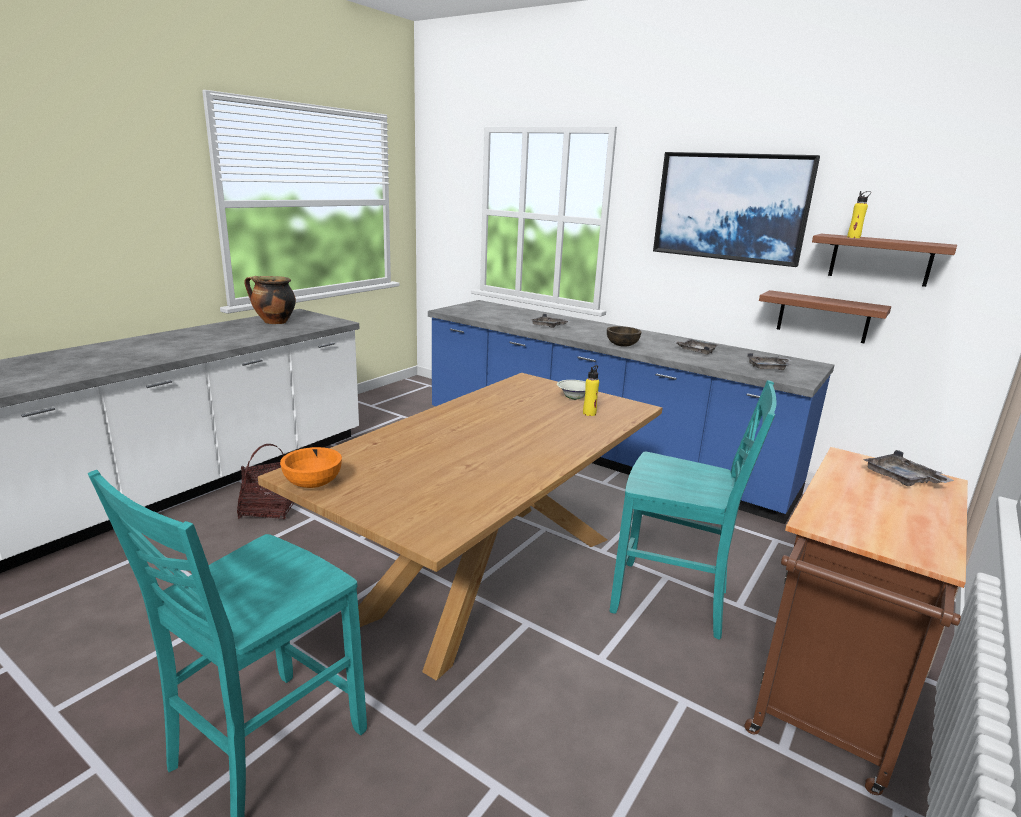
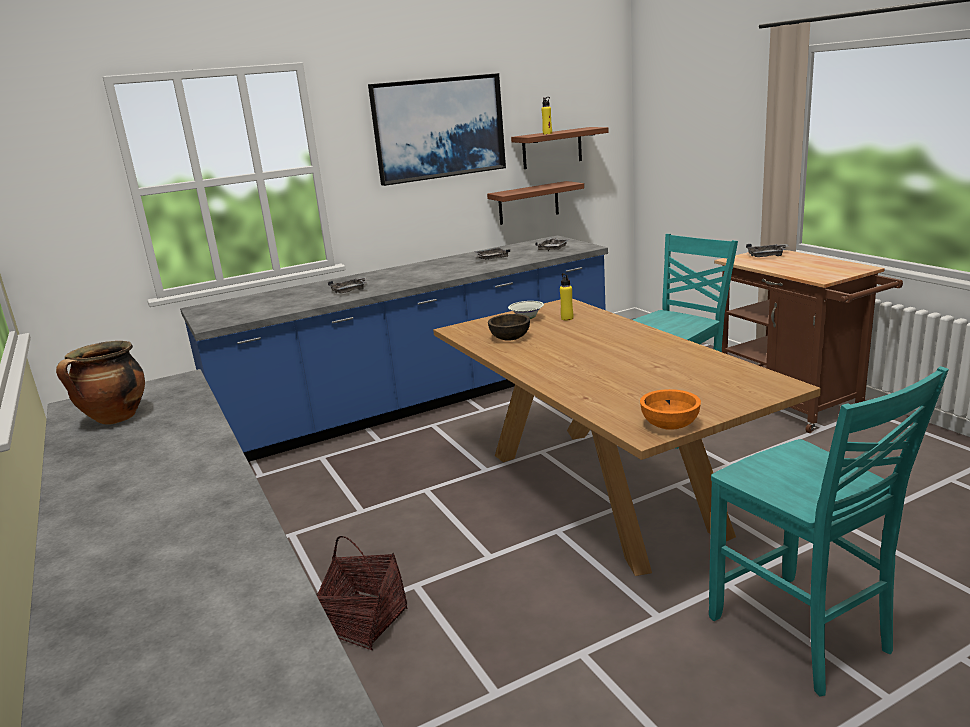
camera: 60 degrees left, 0 degrees up
brown bowl [607,326,641,346] -> brown bowl moved to [488,314,530,341]

